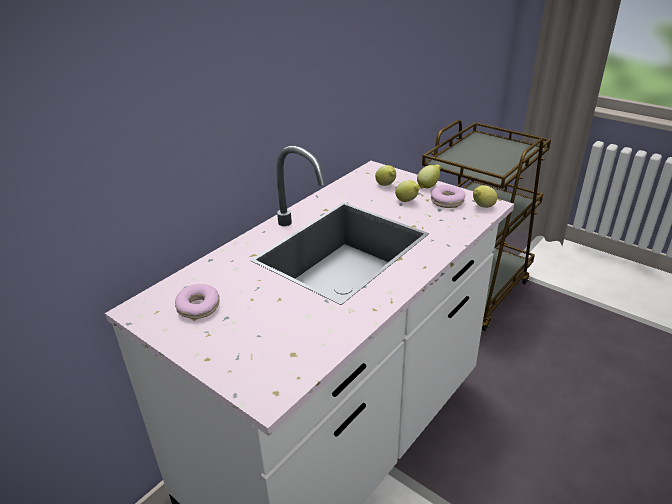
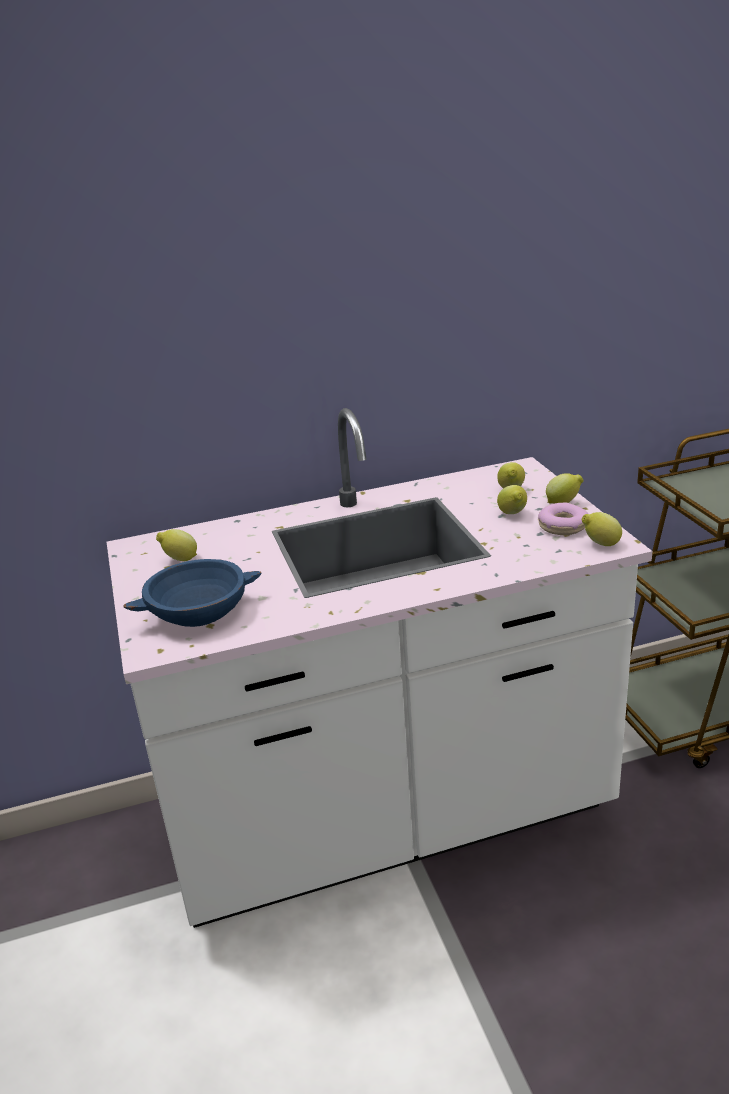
camera: 35 degrees right, 5 degrees down
donut [175,284,220,319] -> lemon [156,529,197,561]
none -> blue bowl [123,559,261,627]

